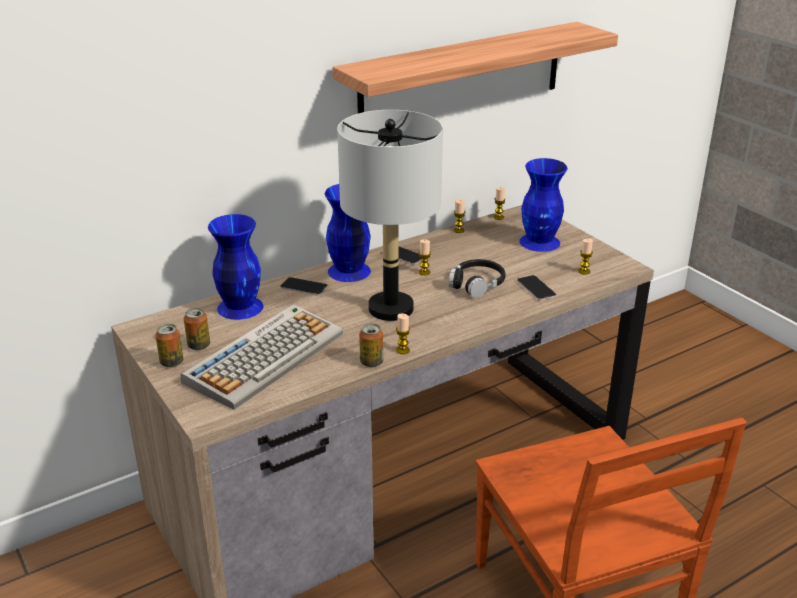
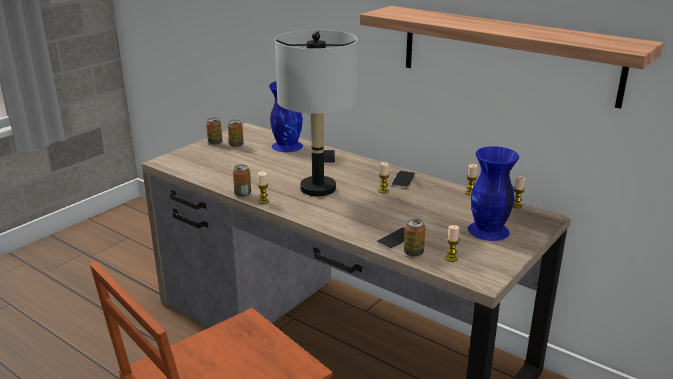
camera: 70 degrees right, 5 degrees down
keyboard [180,304,343,410] -> none
blue vase [325,184,371,282] -> none
black headphones [449,259,506,298] -> none
none -> can [404,219,426,257]

